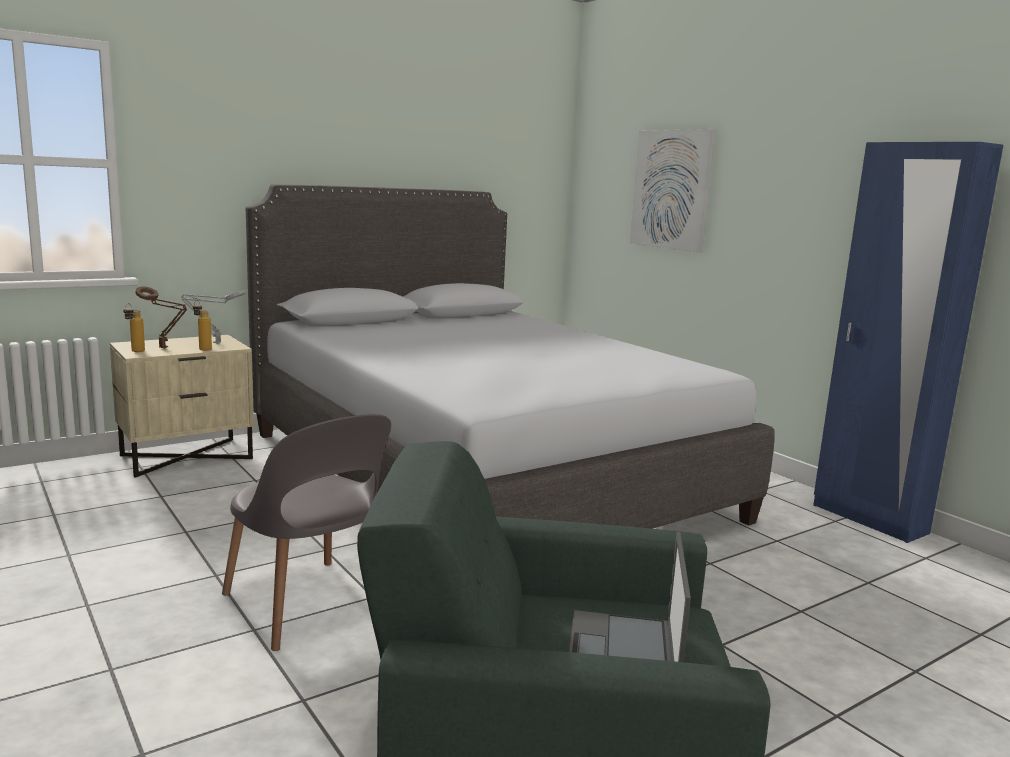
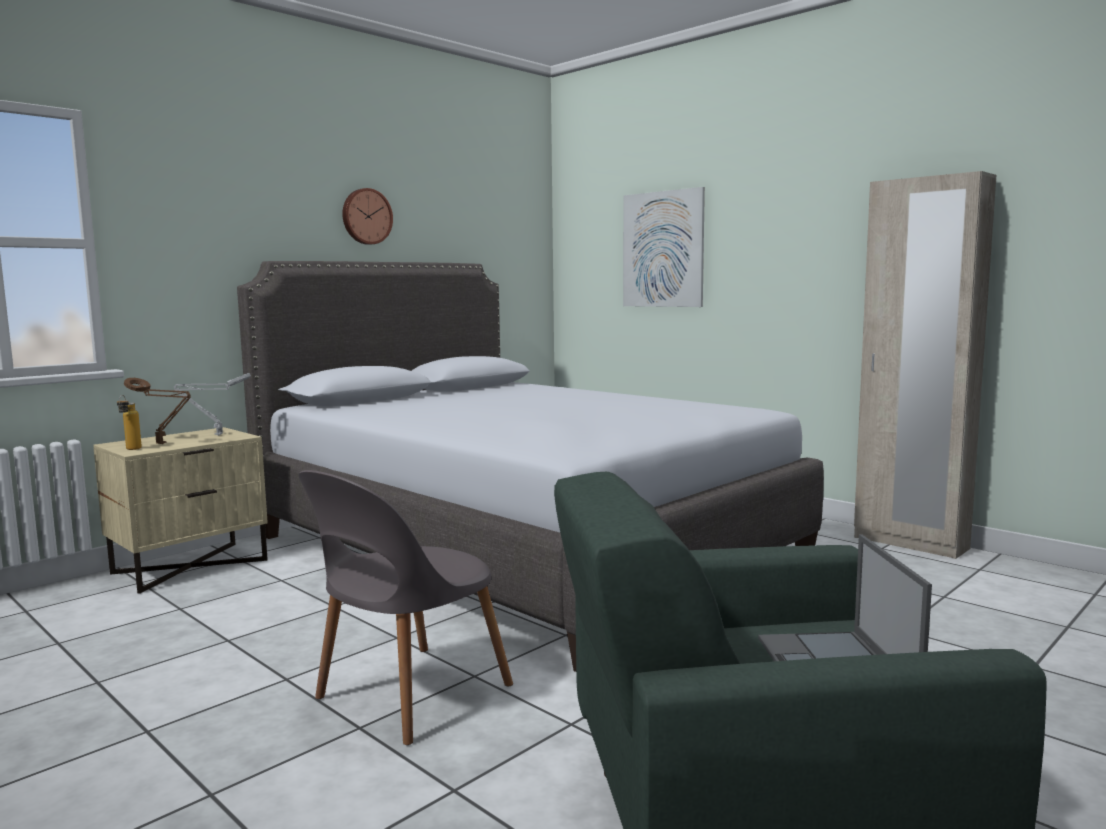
camera: 10 degrees left, 5 degrees down
bottle [193,300,212,351] -> none
grey chair [222,414,391,651] -> grey chair turned 90 degrees clockwise [298,470,513,745]
blue wardrobe [813,142,1003,543] -> beige wardrobe [854,171,996,559]
none -> wall clock [342,188,393,245]

